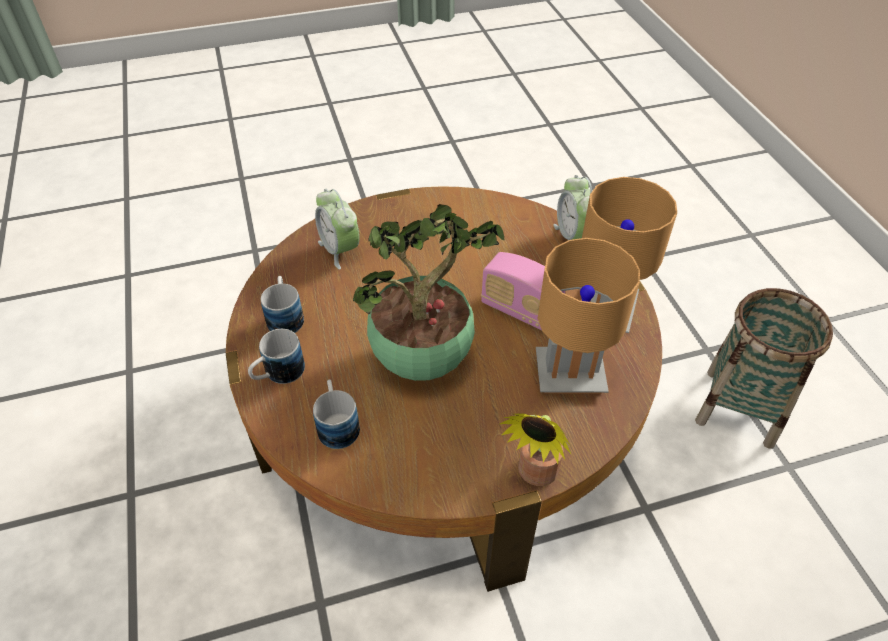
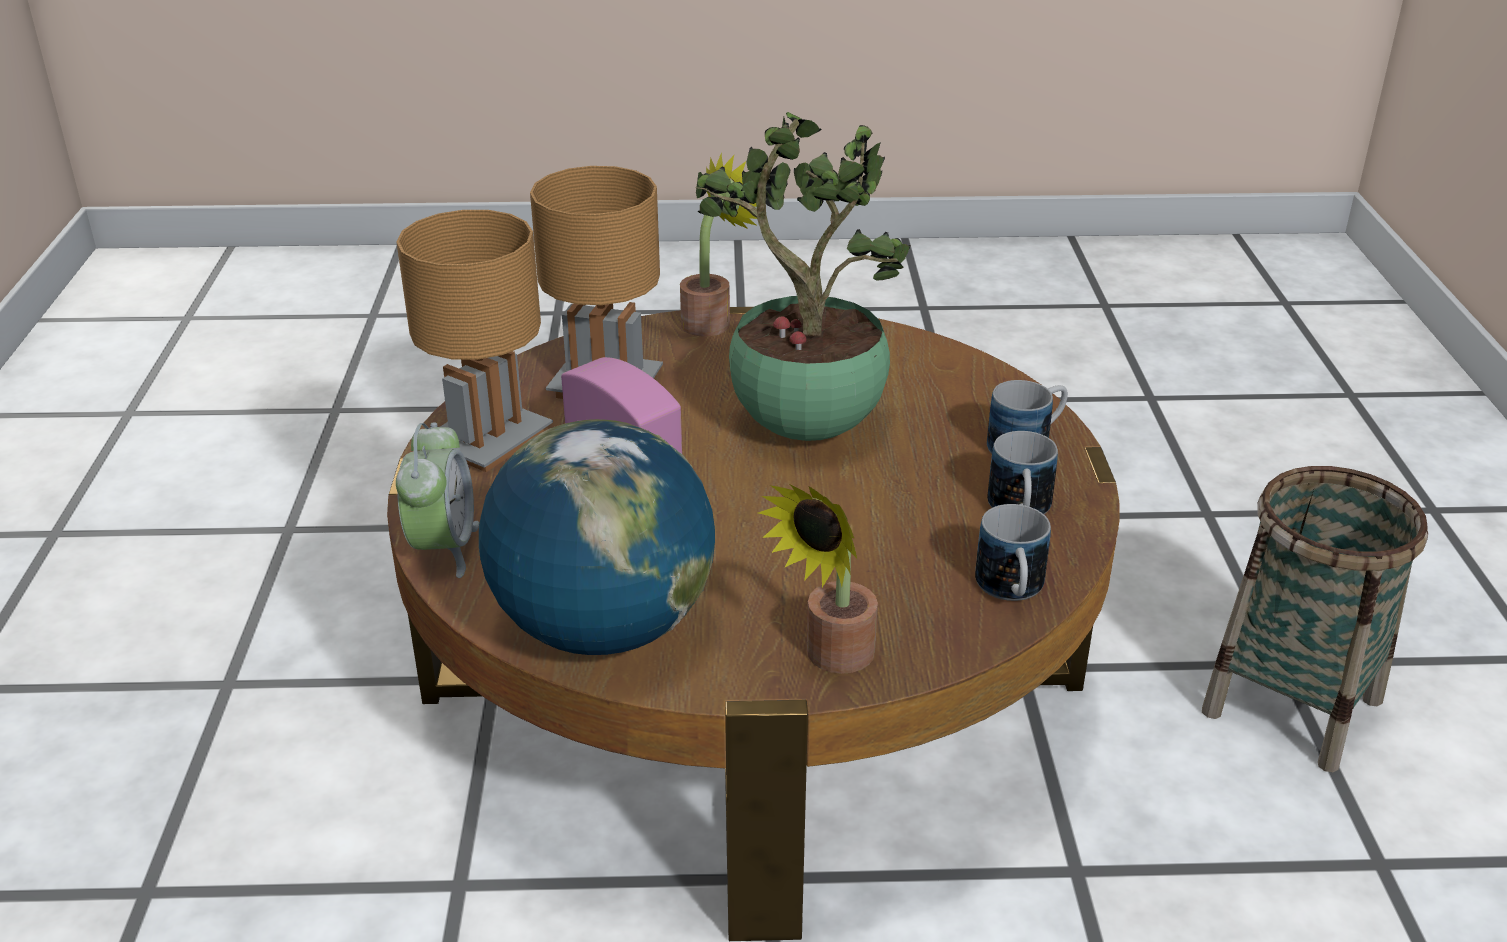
camera: 165 degrees left, 15 degrees down
mug [313,380,360,449] -> mug moved to [975,504,1051,601]
alarm clock [315,189,360,270] -> none
basket [695,288,833,449] -> basket moved to [1202,466,1428,772]
none -> globe [479,419,715,655]
none -> potted plant [759,485,878,674]

